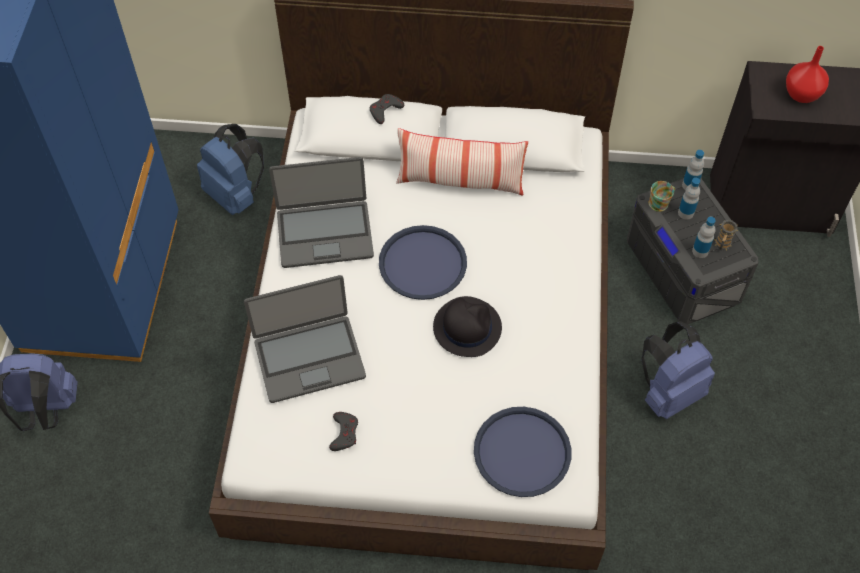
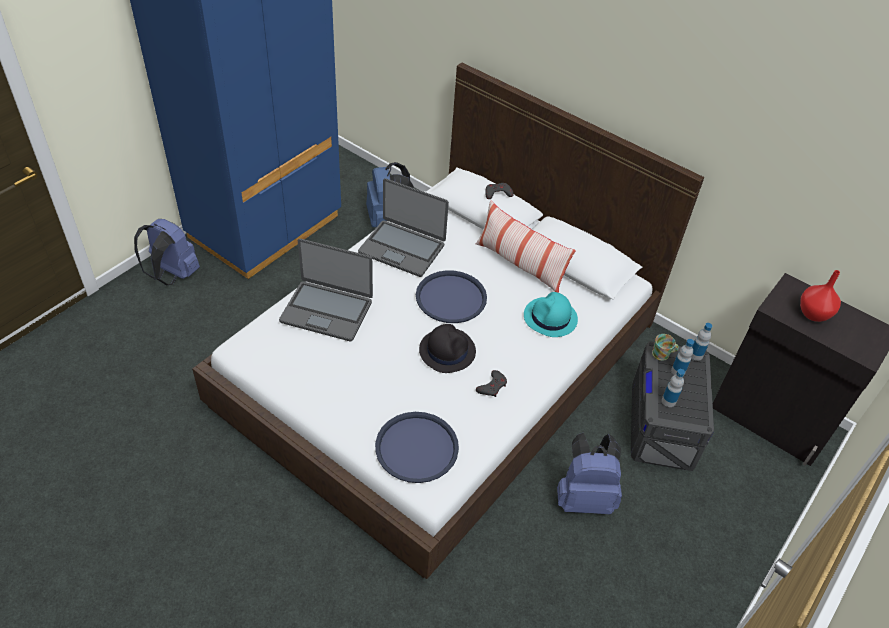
camera: 30 degrees right, 10 degrees down
grey game controller [329,412,358,451] -> grey game controller moved to [476,370,507,397]
mug [715,220,738,250] -> none
none -> turquoise hat [524,292,578,337]

